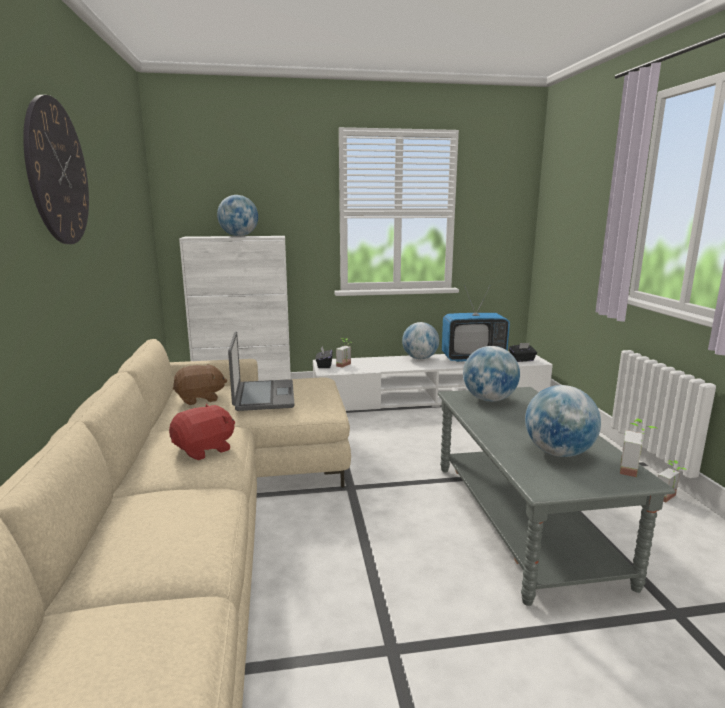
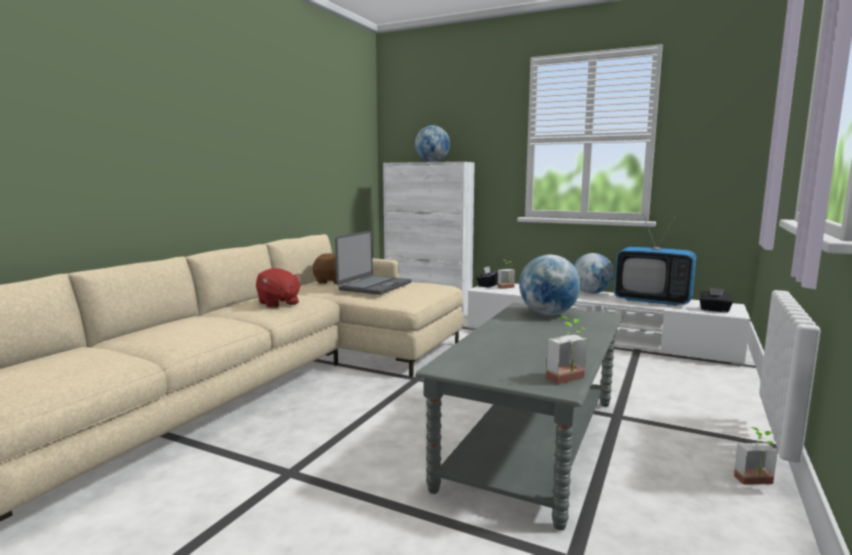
camera: 35 degrees right, 5 degrees down
wall clock [23,95,89,244] -> none
red plush toy [169,404,235,460] -> red plush toy turned 60 degrees clockwise [256,268,302,308]
globe [525,385,601,457] -> none

